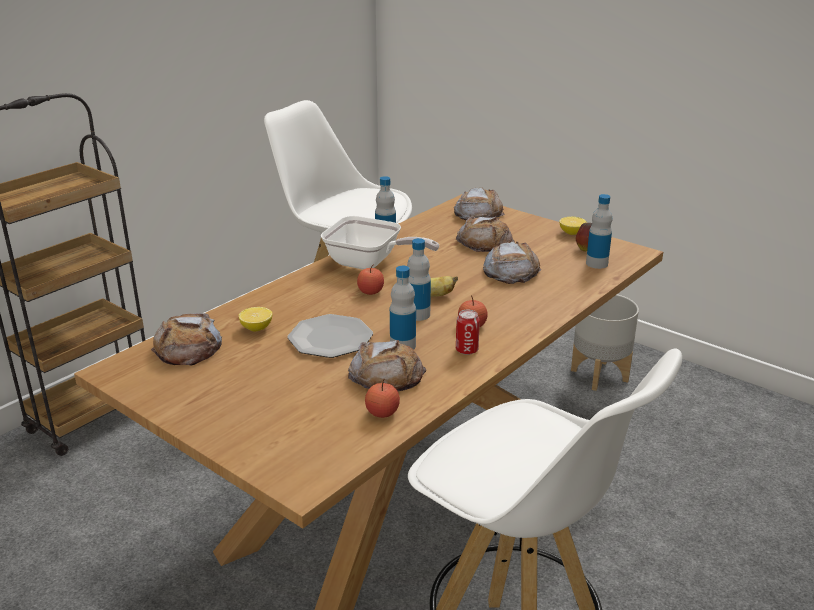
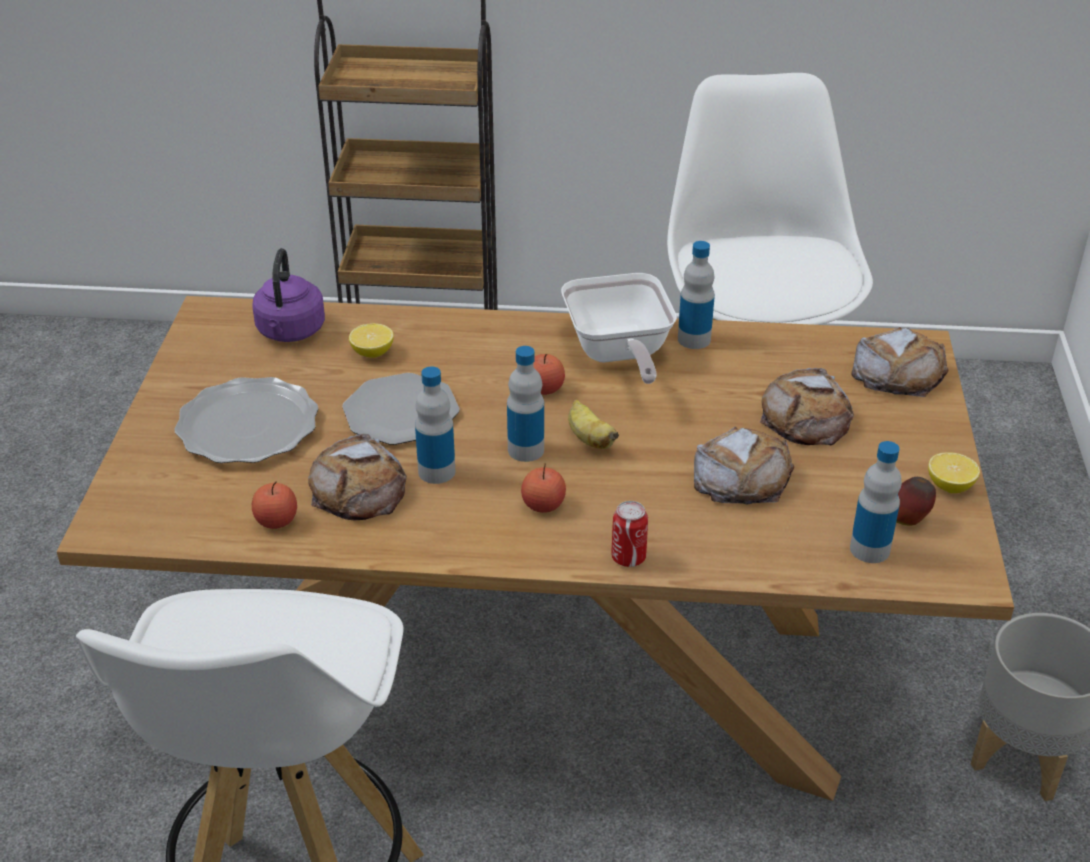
camera: 55 degrees right, 10 degrees up
bread [151,313,222,366] -> purple kettle [253,248,325,342]
can [456,310,480,355] -> can moved to [611,501,648,567]
none -> plate [174,377,319,463]

